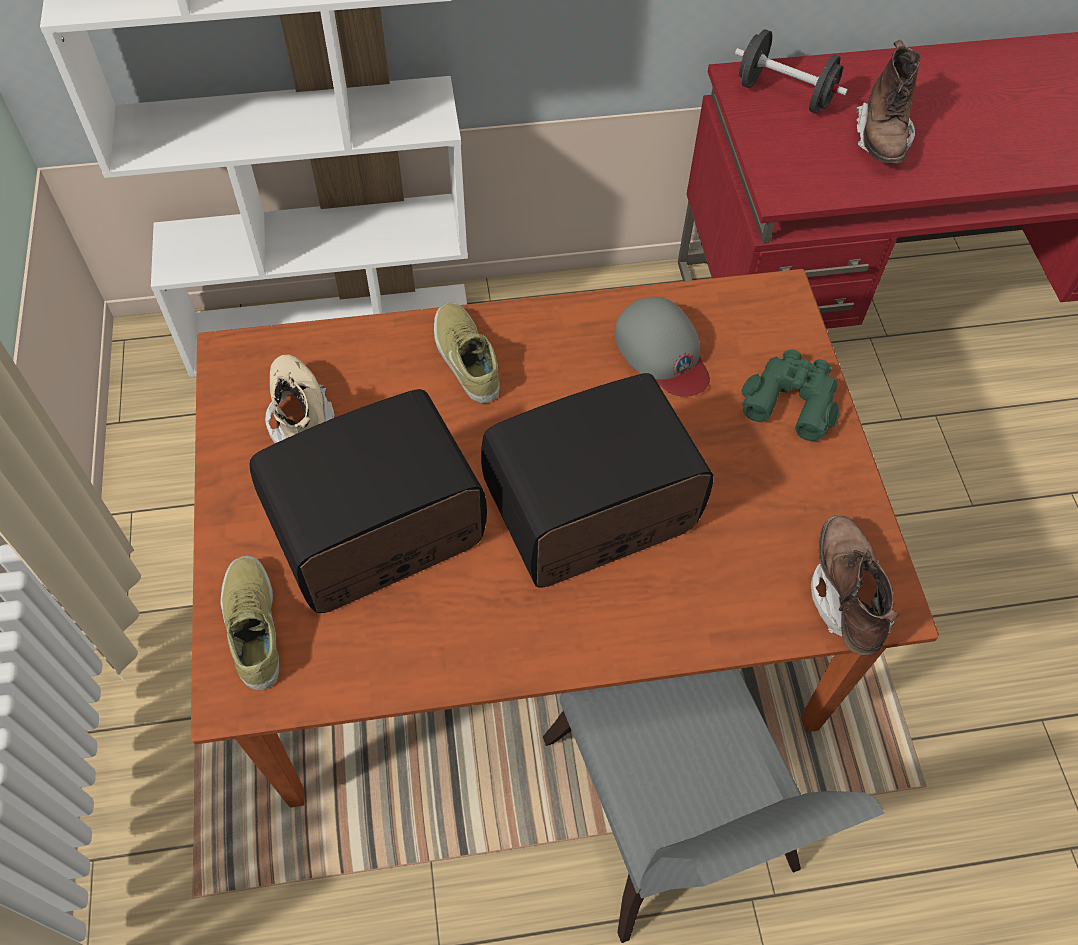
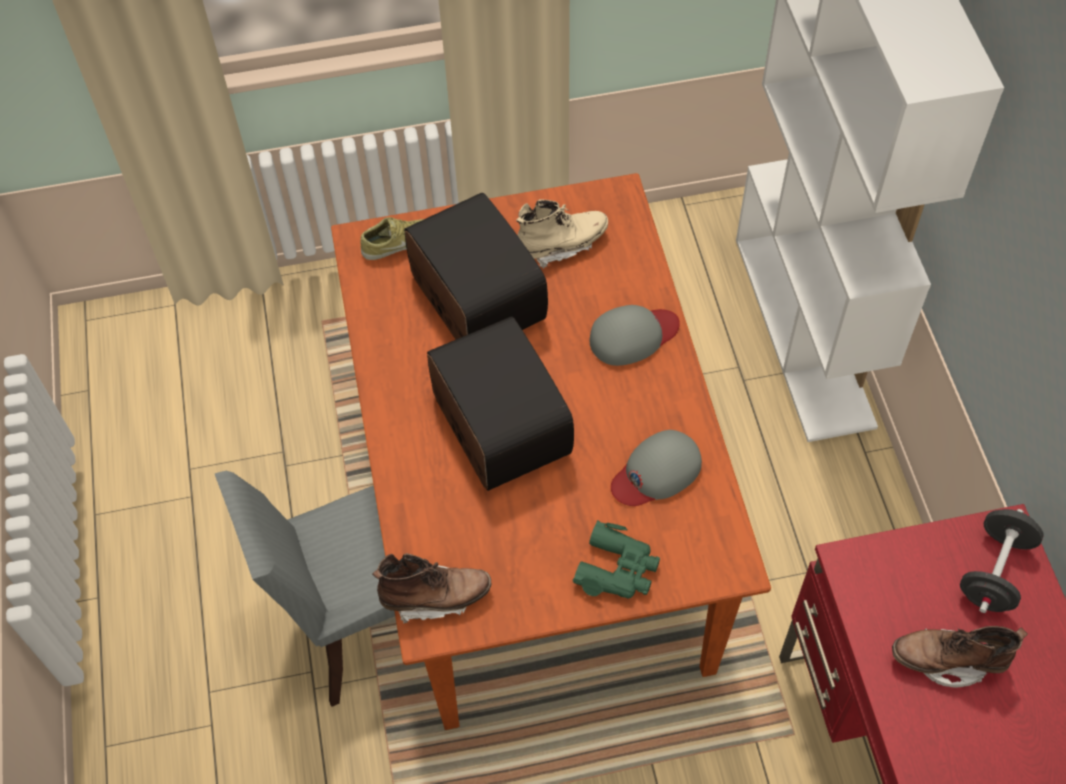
camera: 90 degrees right, 0 degrees up
beige shoe [434,303,500,403] -> grey cap [590,305,680,366]

